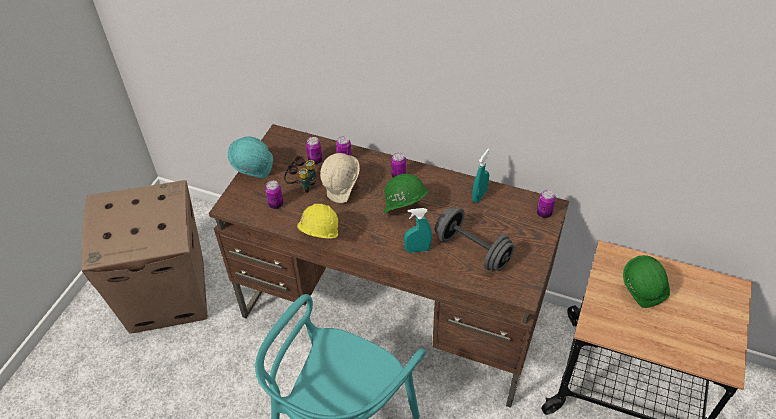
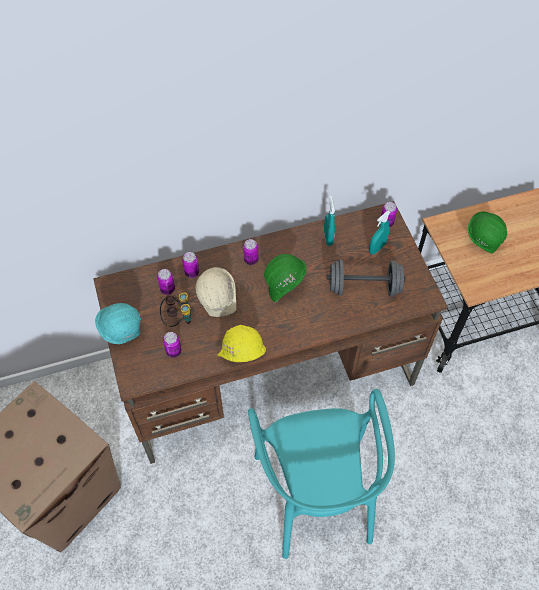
camera: 40 degrees left, 10 degrees up
turquoise spray bottle [404,208,432,253] -> turquoise spray bottle moved to [369,211,391,255]

